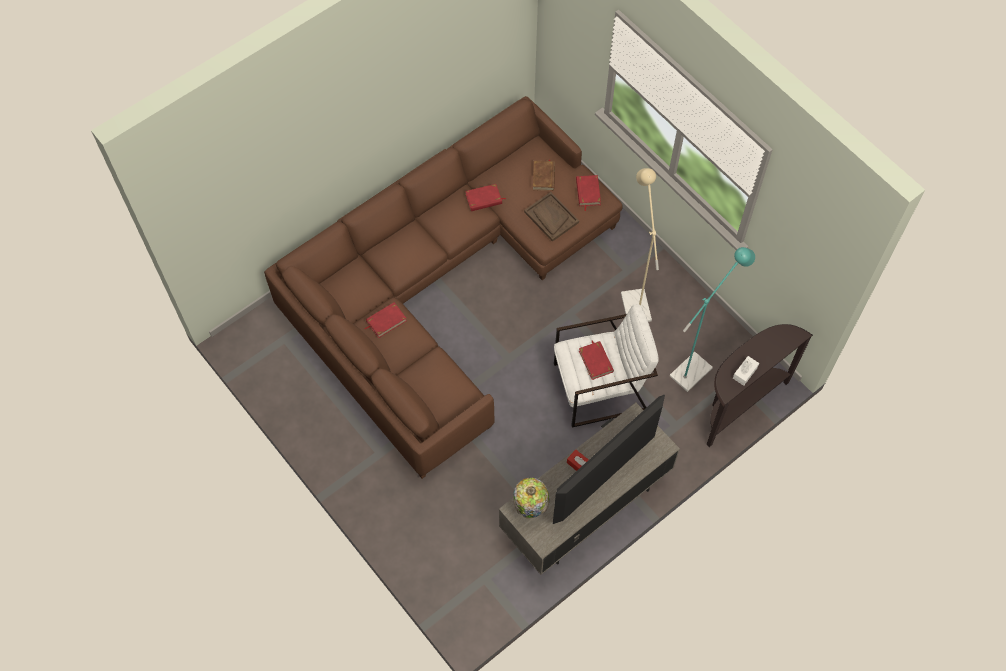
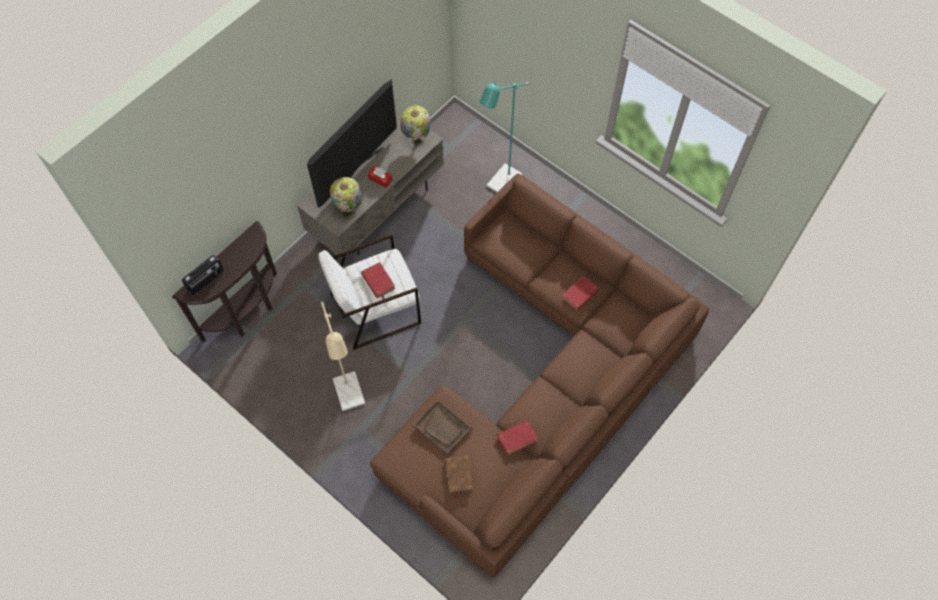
camera: 170 degrees right, 0 degrees up
red book [576,175,601,211] -> none
turquoise floor lamp [670,247,755,392] -> turquoise floor lamp moved to [480,82,529,192]
white tissue box [733,356,759,386] -> none
none -> radio [182,255,224,295]
none -> table lamp [330,177,362,219]

